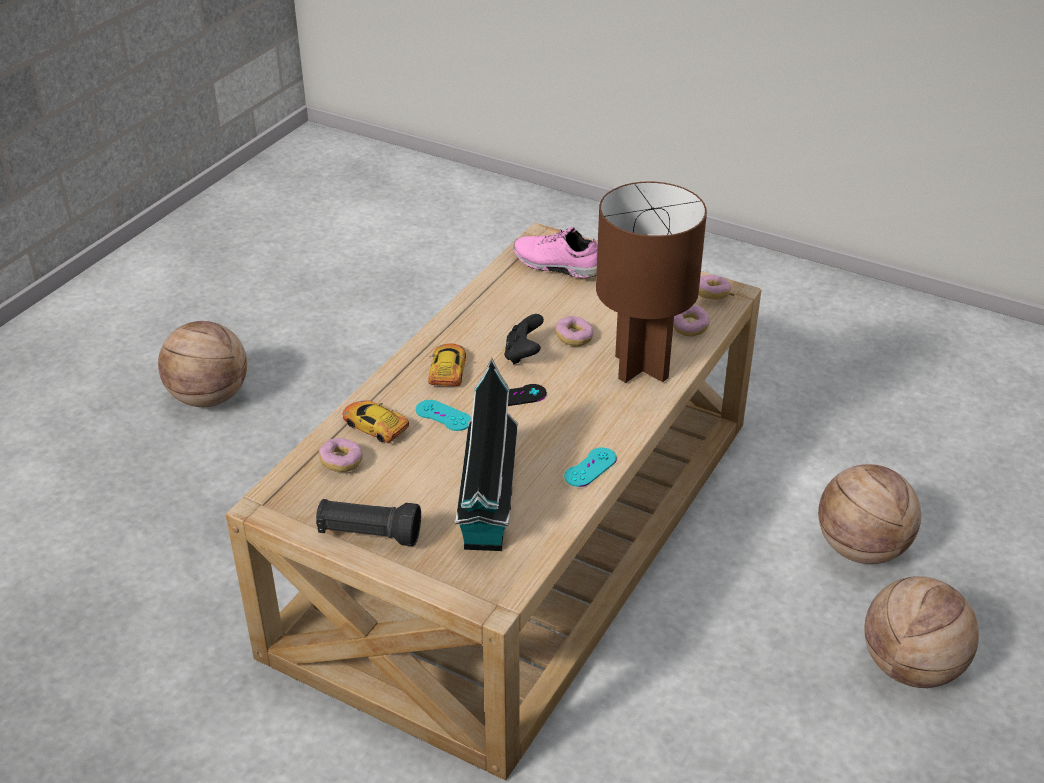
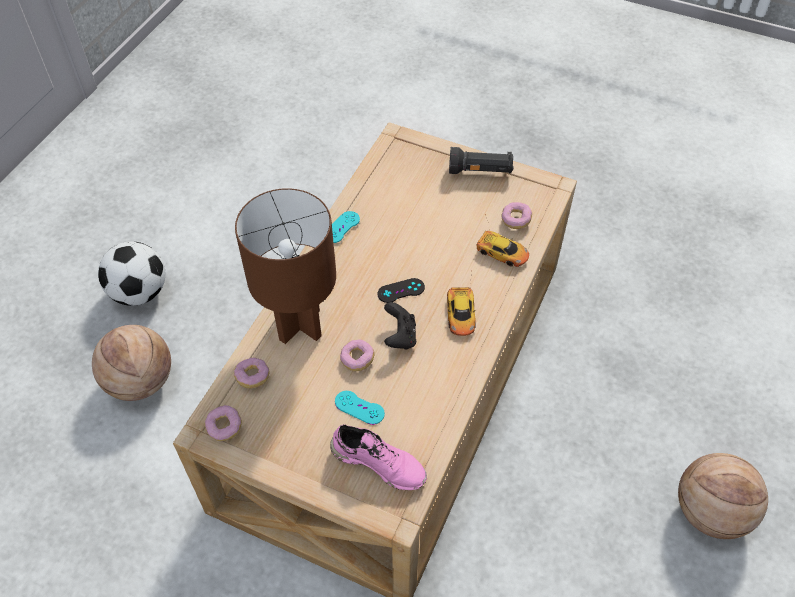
camera: 175 degrees right, 15 degrees up
turquoise game controller [416,400,471,431] -> turquoise game controller moved to [335,391,385,425]
toy house [454,358,518,551] -> none
basketball [864,576,979,688] -> football [98,241,165,306]

